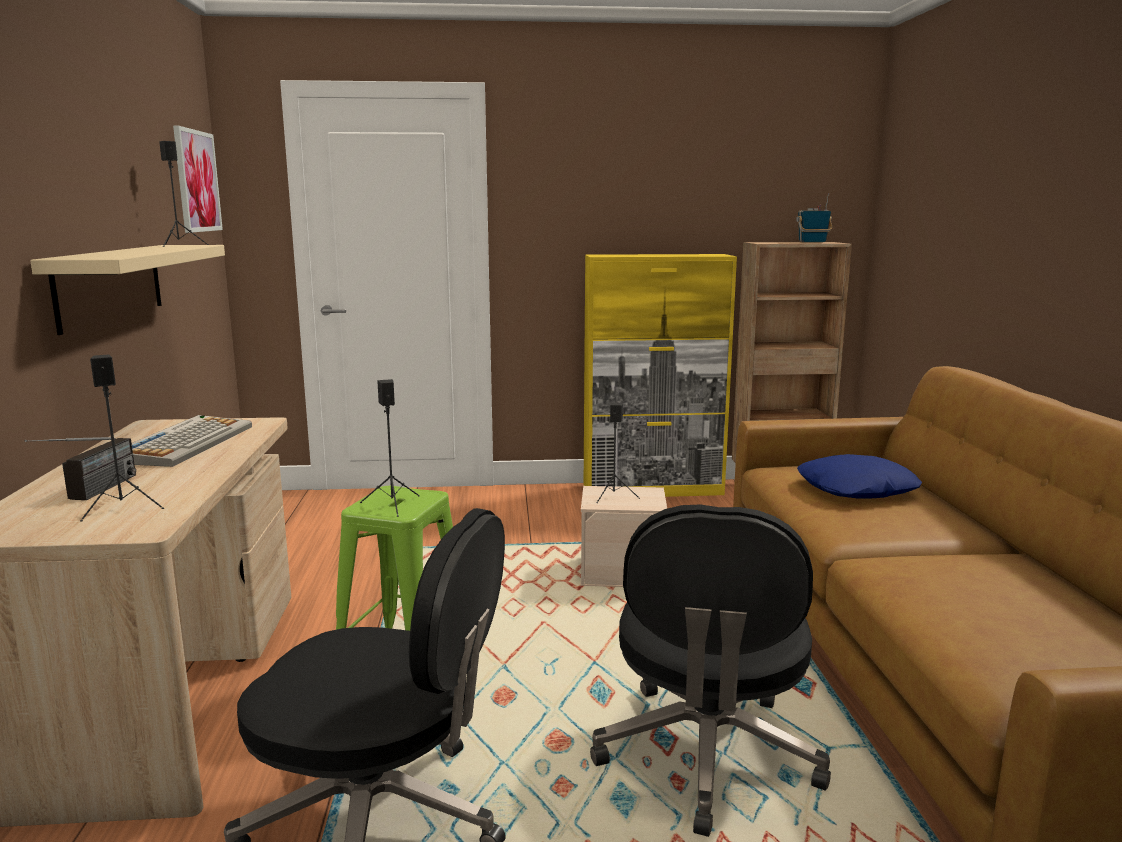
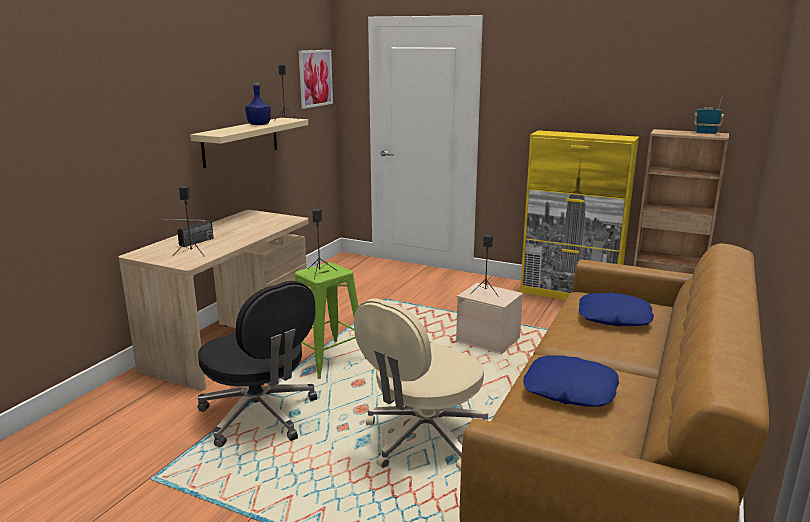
camera: 30 degrees right, 5 degrees up
keyboard [132,415,252,467] -> none
black office chair [590,504,831,837] -> beige office chair [354,298,488,471]
none -> blue bottle [245,82,271,125]
none -> blue pillow [523,355,619,407]

